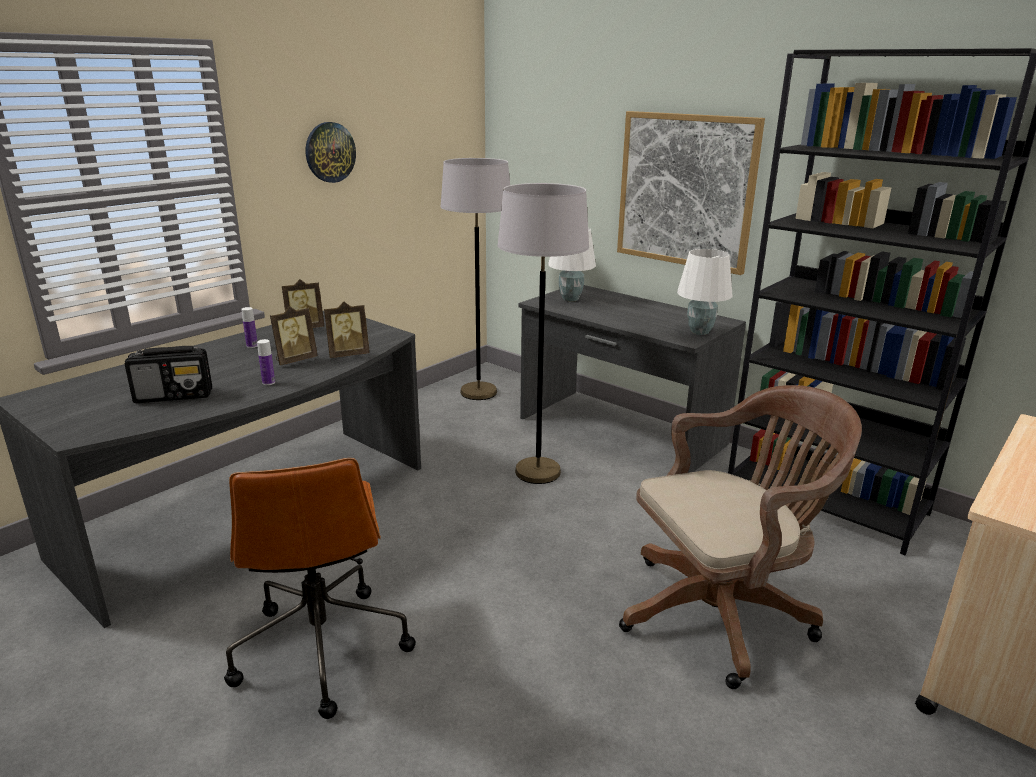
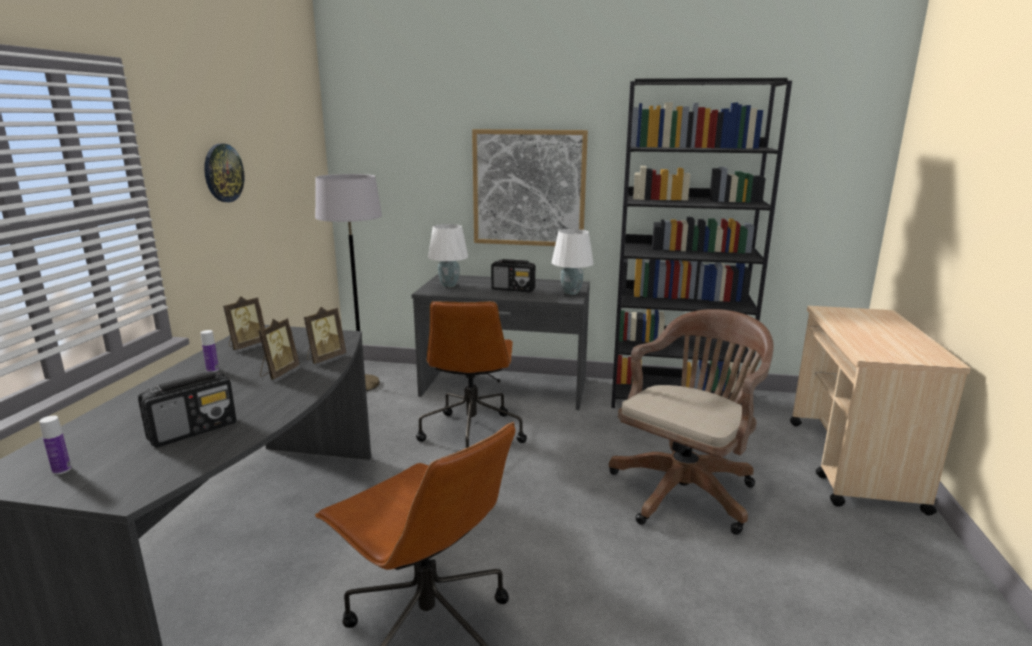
camera: 30 degrees left, 5 degrees down
bottle [257,339,275,385] -> bottle moved to [39,416,71,475]
grey floor lamp [498,183,589,484] -> brown office chair [416,301,527,448]
none -> radio [491,259,535,292]

